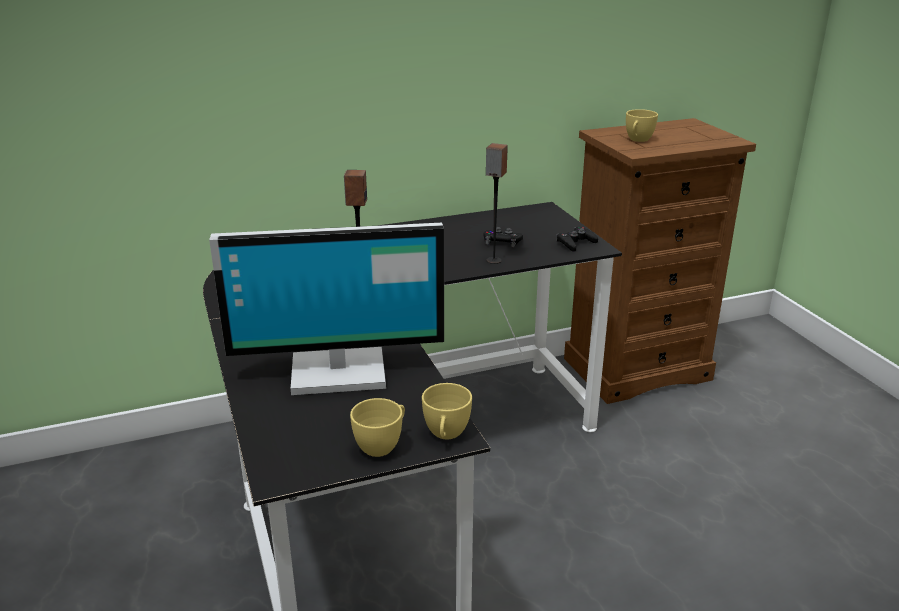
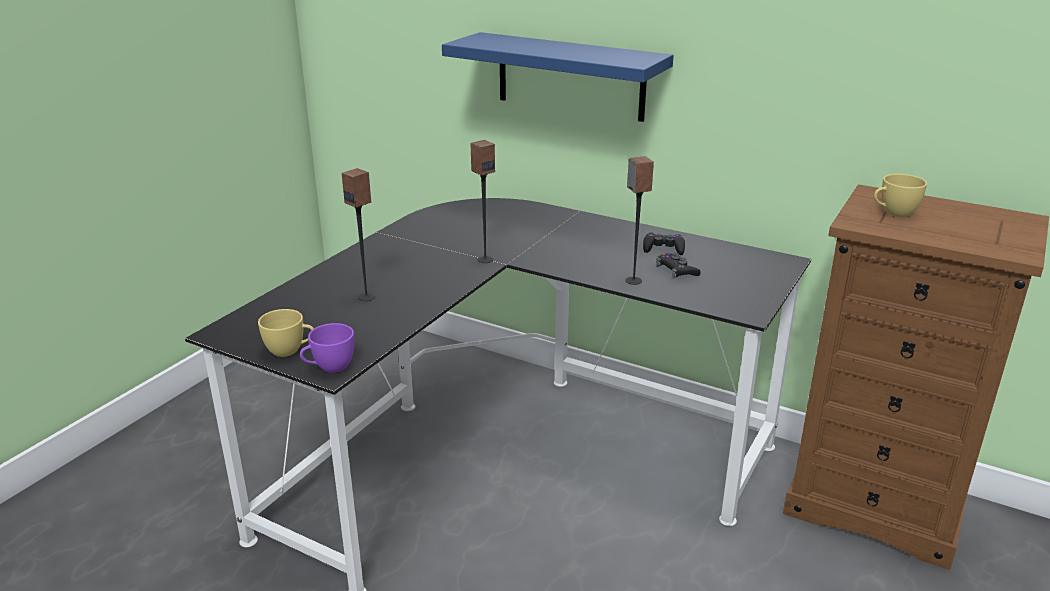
camera: 50 degrees right, 0 degrees up
monitor [209,223,444,395] -> speaker [342,168,375,301]
yellow cup [422,383,472,439] -> purple cup [300,323,354,373]
black game controller [556,227,598,252] -> black game controller moved to [643,233,685,255]
none -> blue shelf [442,32,674,122]

